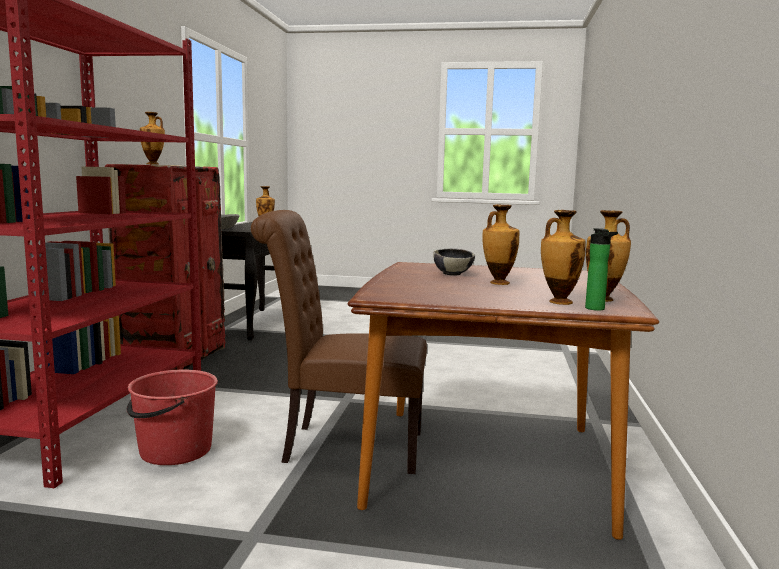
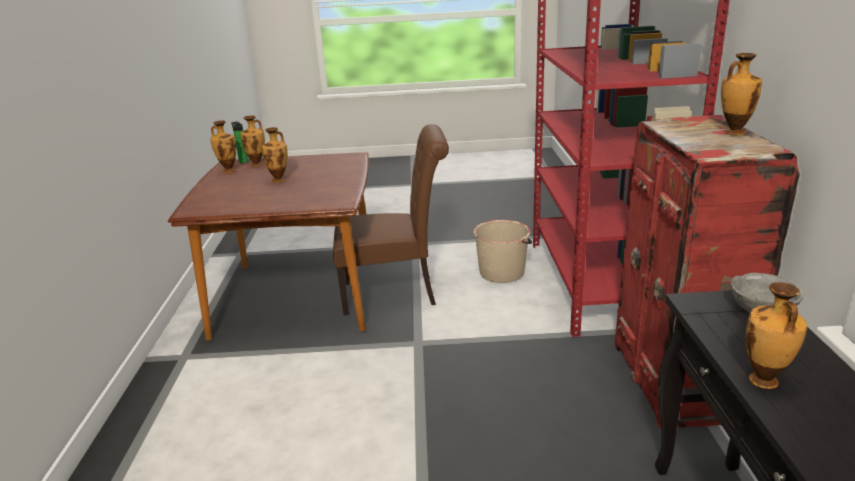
camera: 170 degrees right, 15 degrees up
red bucket [127,370,218,465] -> beige bucket [473,220,532,283]
bowl [433,248,475,276] -> none

